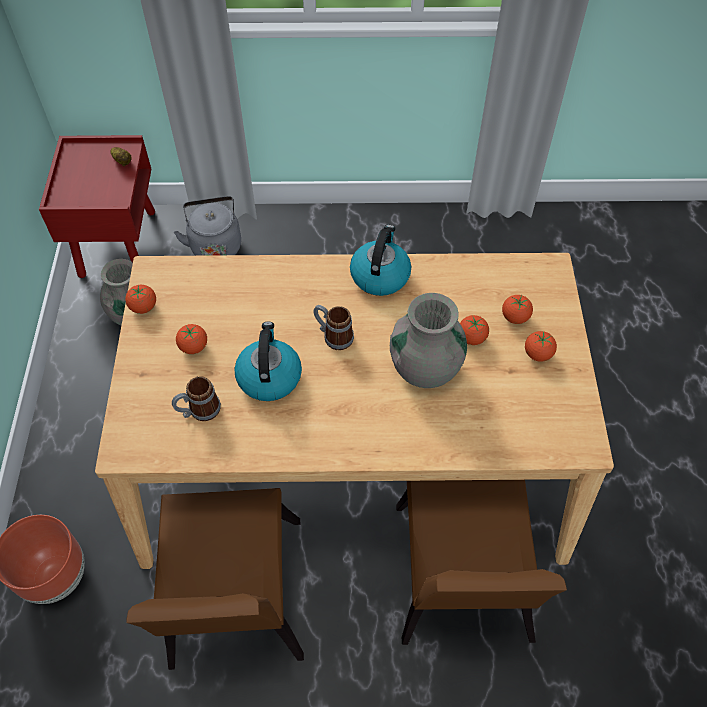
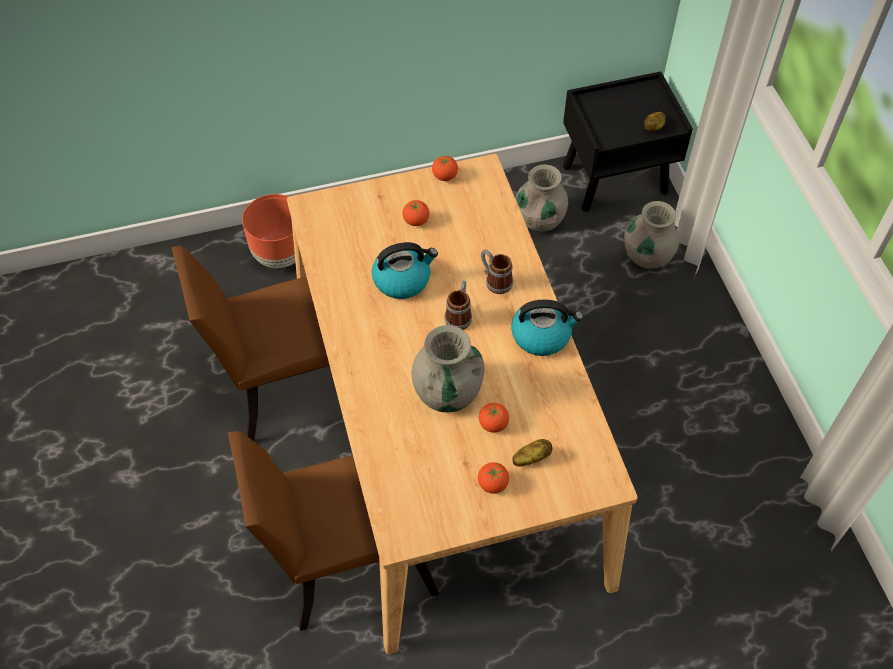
camera: 75 degrees right, 0 degrees up
red nightstand [39,135,155,278] -> black nightstand [563,71,693,212]
mug [172,376,221,421] -> mug moved to [481,249,513,294]
grey kettle [174,196,241,256] -> grey vase [624,201,680,269]
tomato [502,295,533,324] -> potato [512,439,552,467]

